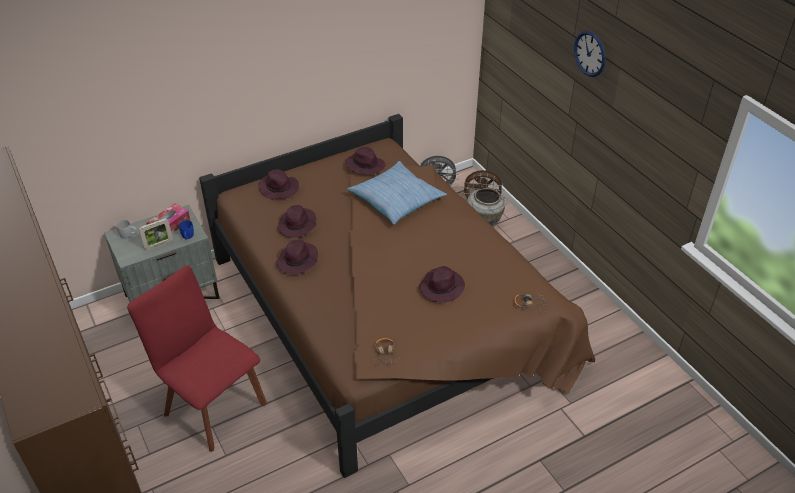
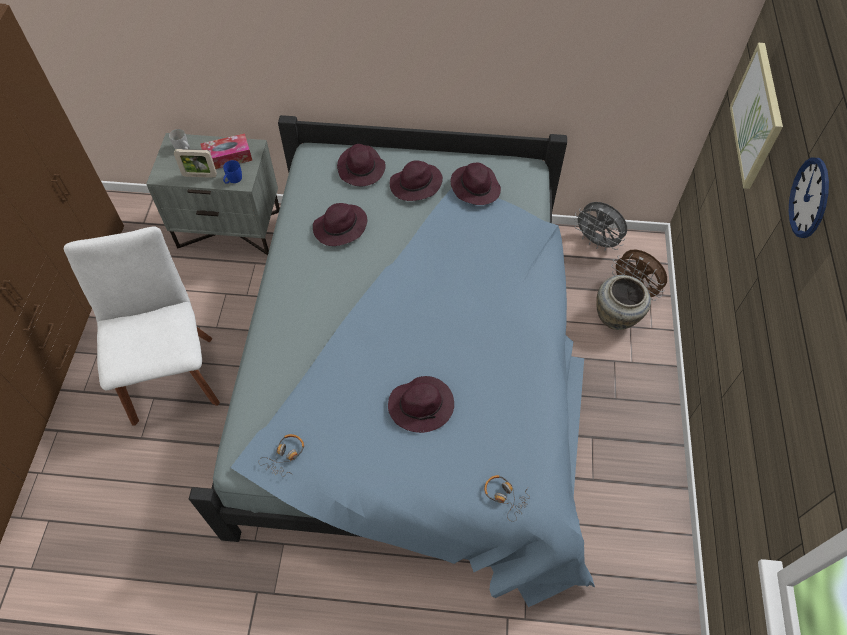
camera: 35 degrees right, 15 degrees up
red chair [127,266,267,452] -> white chair [63,227,220,426]
brown bed [199,114,595,478] -> blue bed [189,115,595,607]
purple hat [276,240,318,275] -> purple hat moved to [390,160,443,201]
pillow [347,161,447,225] -> none
none -> picture [730,43,783,189]

